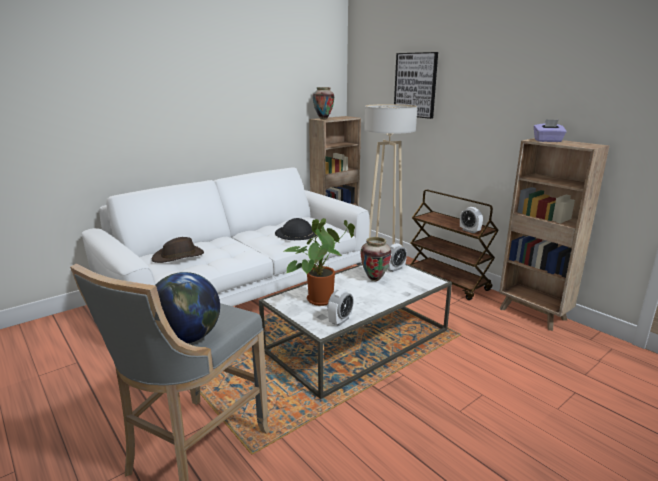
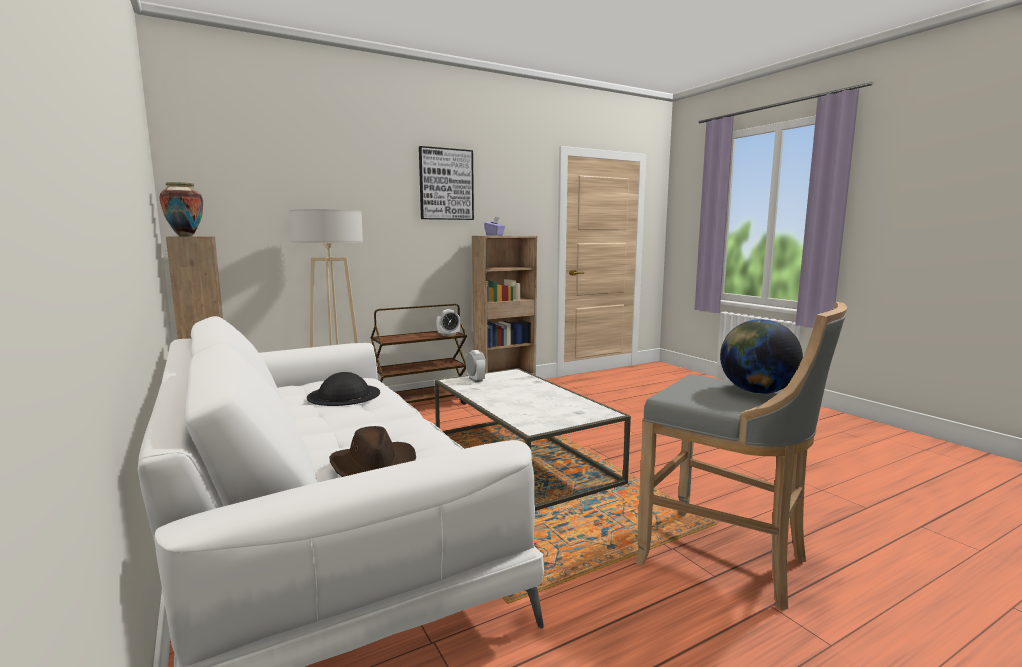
camera: 80 degrees left, 10 degrees down
potted plant [284,218,355,306] -> none
alarm clock [328,289,354,326] -> none
vase [360,237,391,281] -> none
picture [394,52,438,119] -> picture moved to [419,146,474,220]

